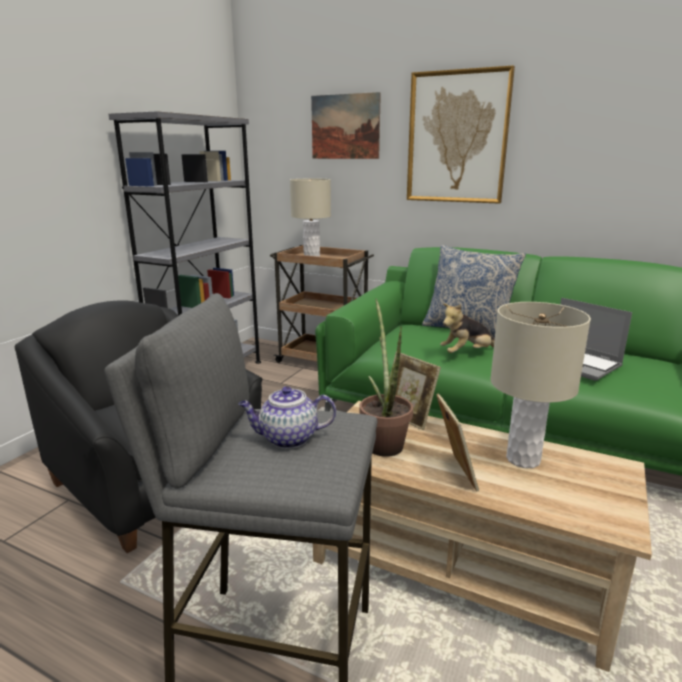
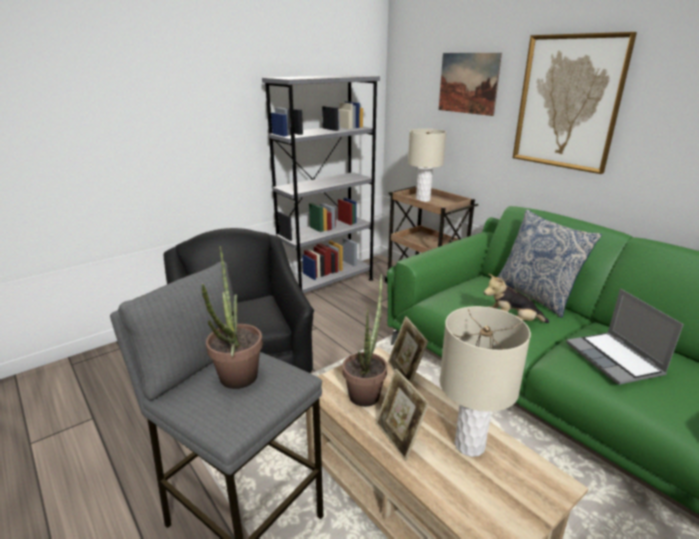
camera: 25 degrees right, 5 degrees up
teapot [238,386,336,449] -> potted plant [202,246,263,389]
picture frame [437,393,479,491] -> picture frame turned 135 degrees clockwise [376,369,429,461]

